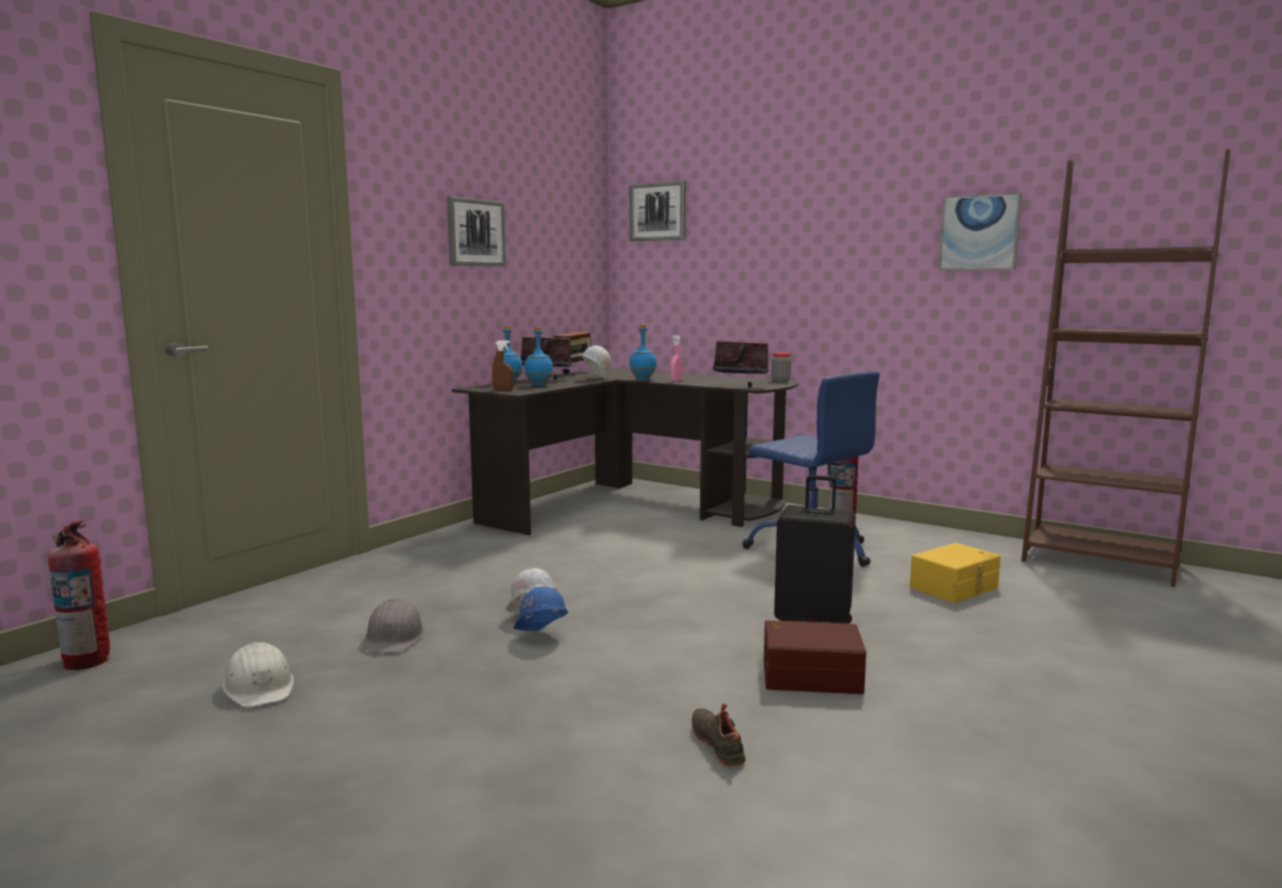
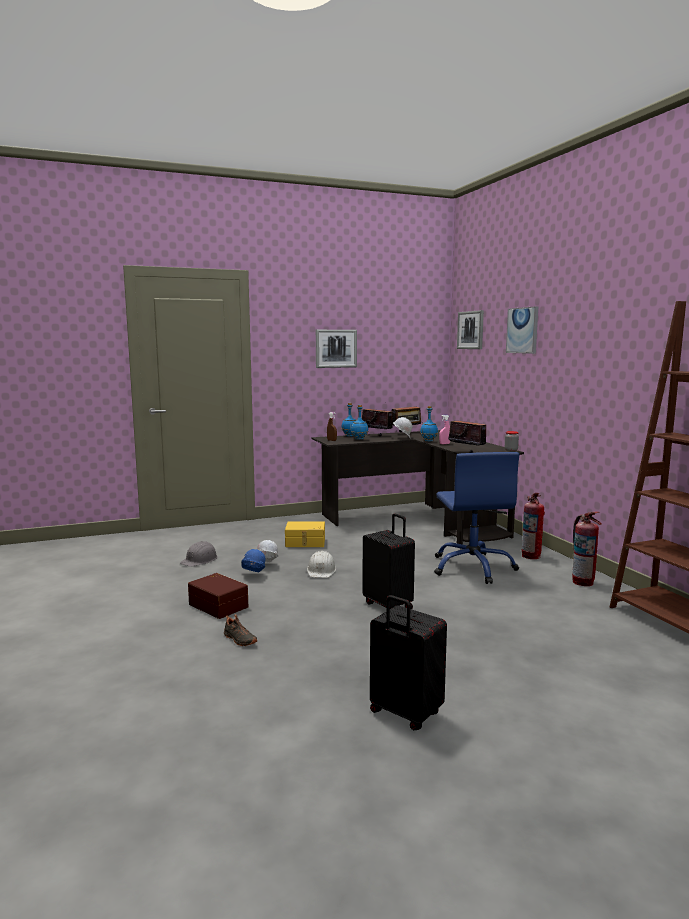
camera: 35 degrees right, 0 degrees up
fire extinguisher [48,520,110,670] -> fire extinguisher moved to [572,512,602,586]
white hard hat [222,642,294,707] -> white hard hat moved to [307,551,336,578]
black shoe [692,703,746,767] -> black shoe turned 120 degrees clockwise [224,614,257,646]
brown storage box [764,620,866,694] -> brown storage box moved to [188,573,248,619]
yellow storage box [910,543,1001,603] -> yellow storage box moved to [285,522,325,547]
picture [939,193,1022,271] -> picture moved to [506,306,538,354]
none -> black suitcase [370,595,447,730]

